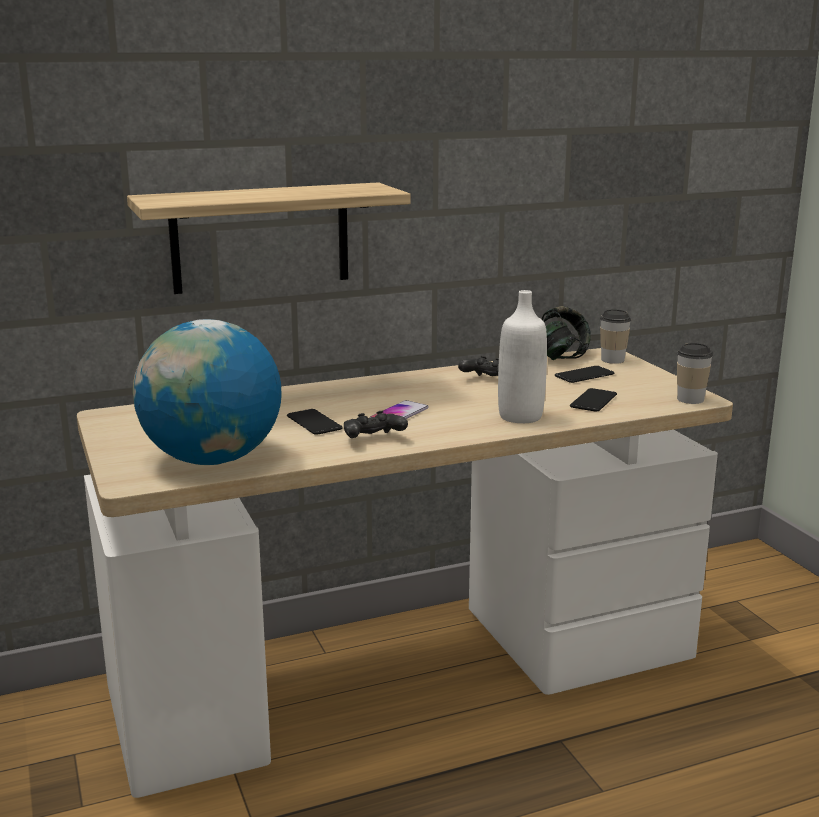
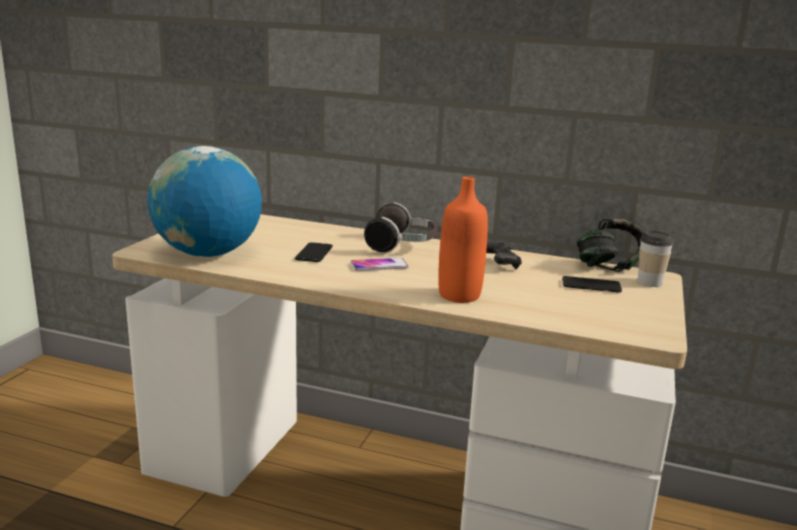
camera: 40 degrees right, 0 degrees up
shelf [127,182,411,294] -> none
black game controller [344,411,408,438] -> none
white bottle [498,290,547,423] -> orange bottle [438,176,488,303]
phone [570,388,617,412] -> none
cup [677,343,713,404] -> none
none -> headphones [364,202,437,254]

